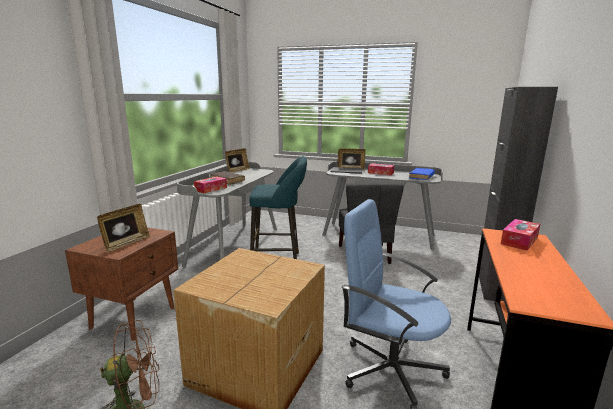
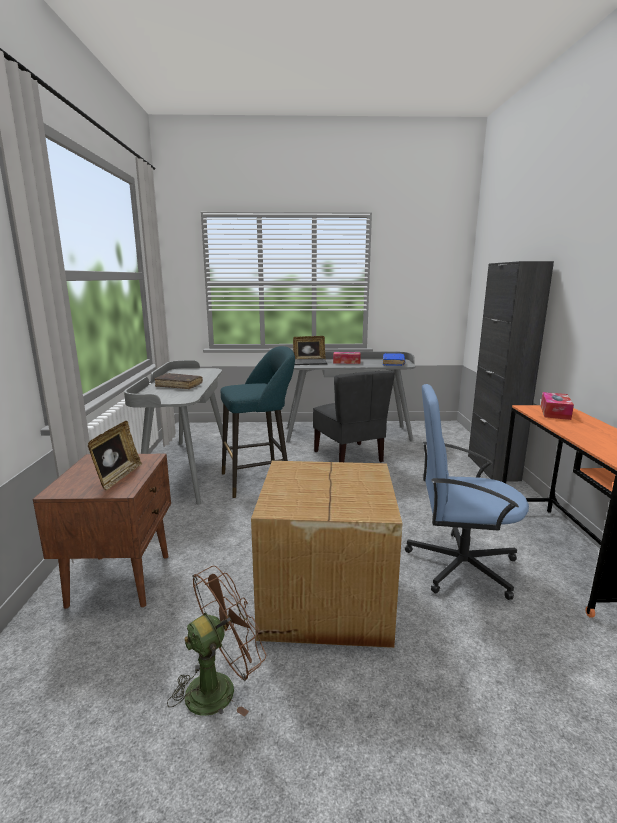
camera: 20 degrees left, 0 degrees up
tissue box [194,177,227,193] -> none
picture frame [225,148,250,173] -> none

